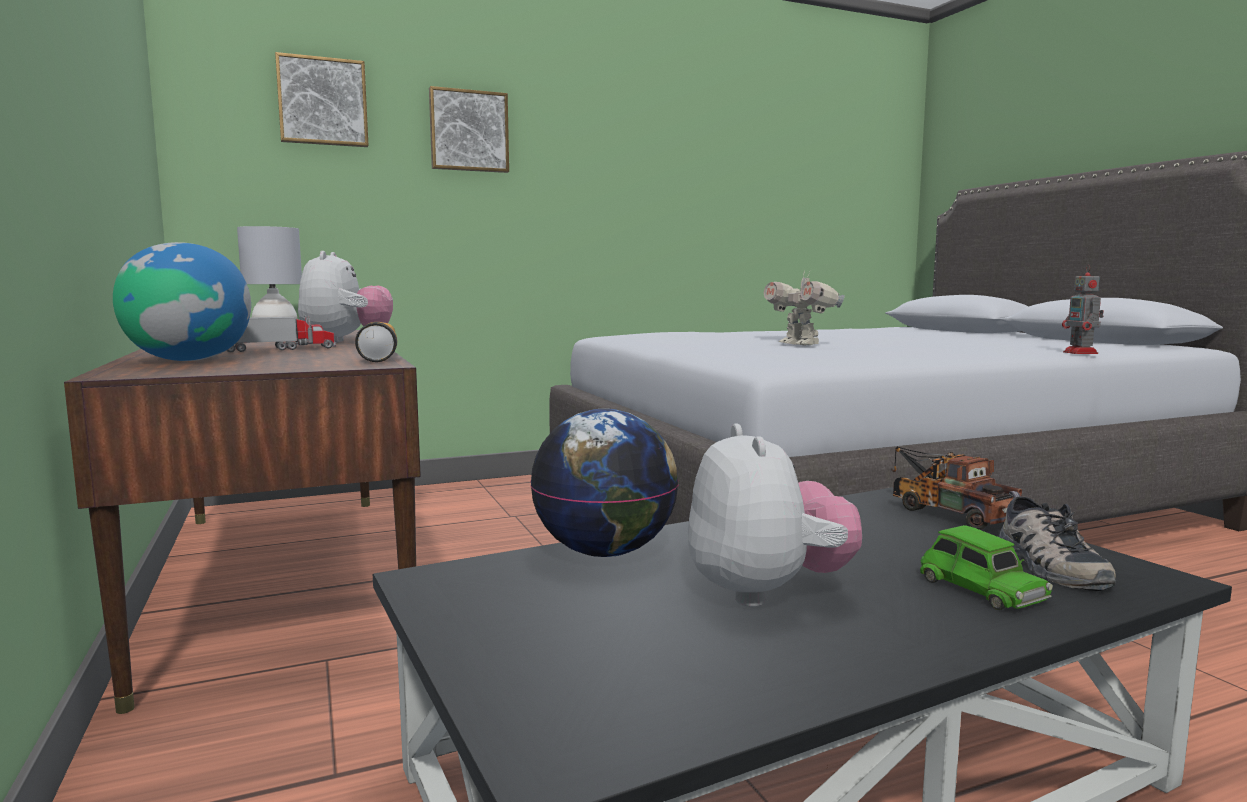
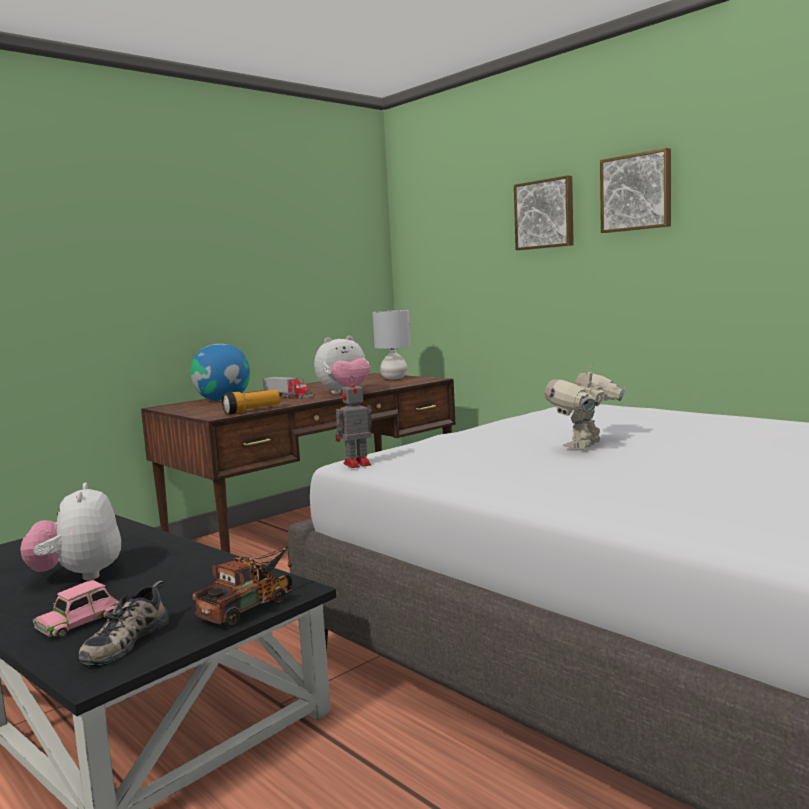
camera: 70 degrees right, 0 degrees up
picture [275,52,369,147] -> picture moved to [600,148,671,233]
globe [530,409,678,557] -> none
plush toy [688,424,862,607] -> plush toy turned 105 degrees clockwise [20,483,121,580]
green toy car [920,525,1053,610] -> pink toy car [33,580,119,638]
shoe [999,491,1116,591] -> shoe turned 45 degrees counterclockwise [79,581,169,666]
toy robot [1062,266,1104,354] -> toy robot moved to [335,376,372,468]

